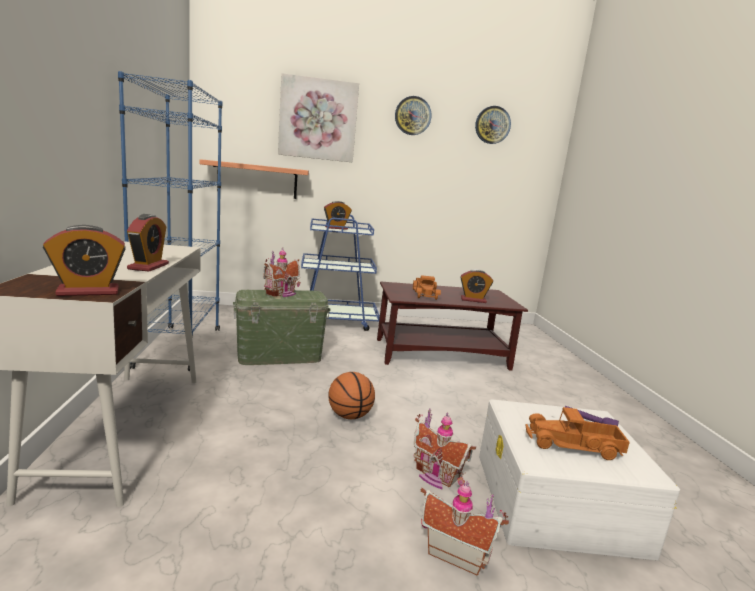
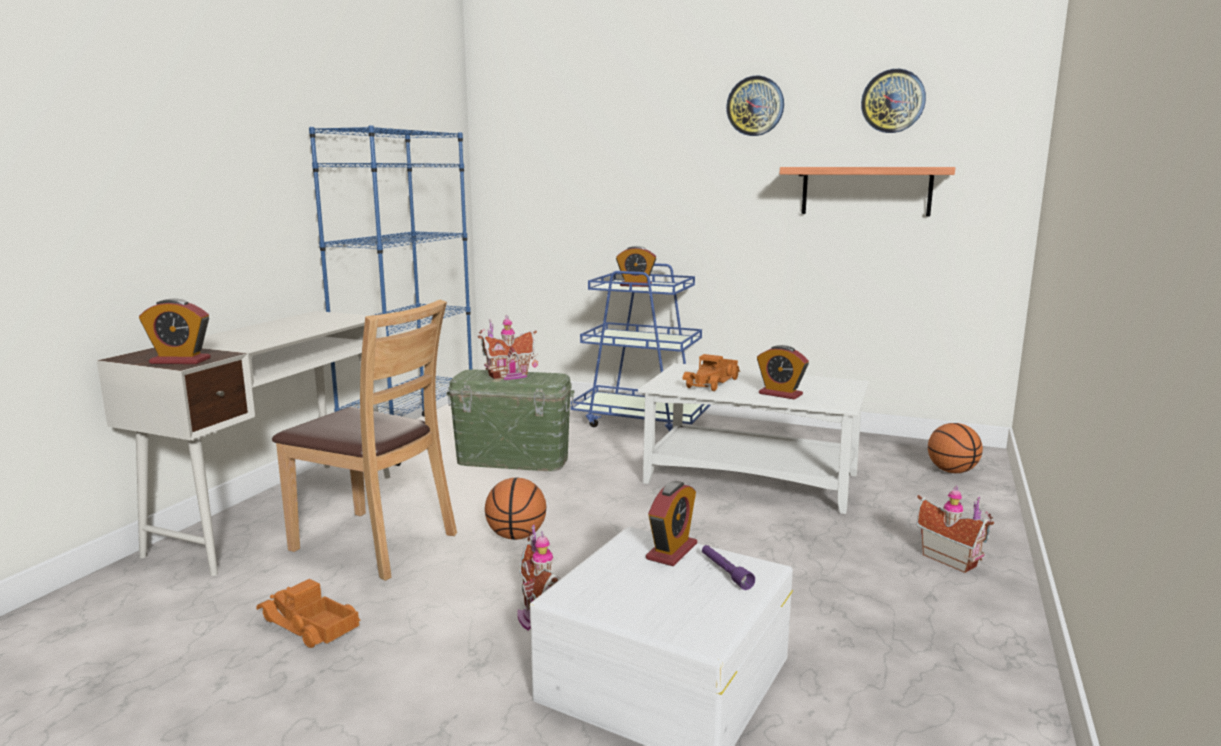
camera: 30 degrees right, 0 degrees up
alarm clock [127,214,169,272] -> alarm clock moved to [646,481,697,566]
shelf [200,159,309,199] -> shelf moved to [780,167,955,216]
picture [278,73,359,162] -> none
brown coffee table [377,282,528,371] -> white coffee table [638,363,869,514]
toy house [421,481,509,576] -> toy house moved to [916,485,994,573]
toy truck [525,407,630,460] -> toy truck moved to [256,579,360,648]
none -> brown chair [272,300,457,581]
none -> basketball [928,423,983,473]

